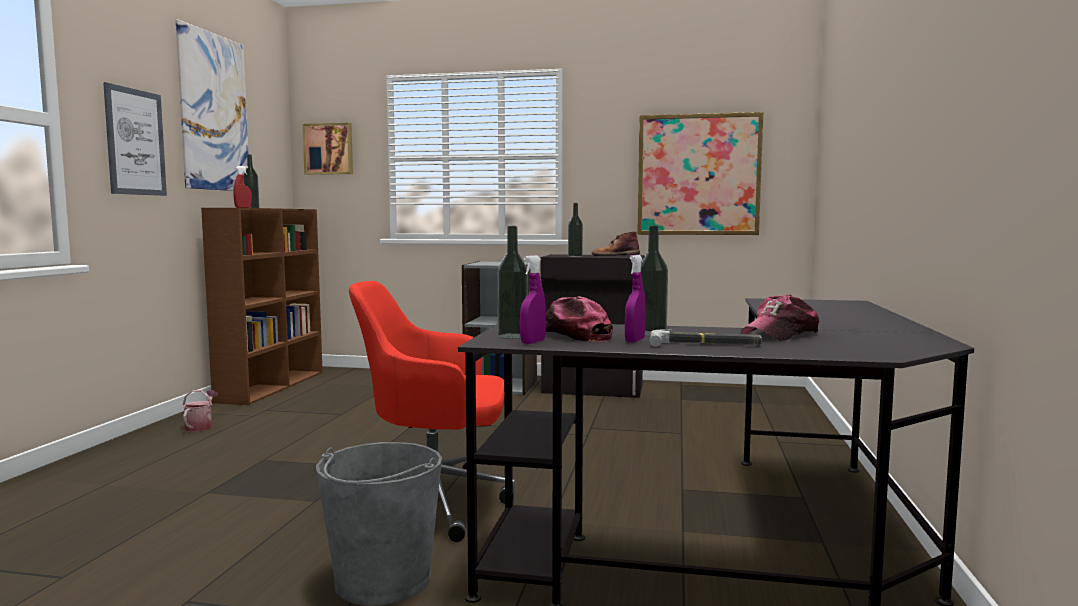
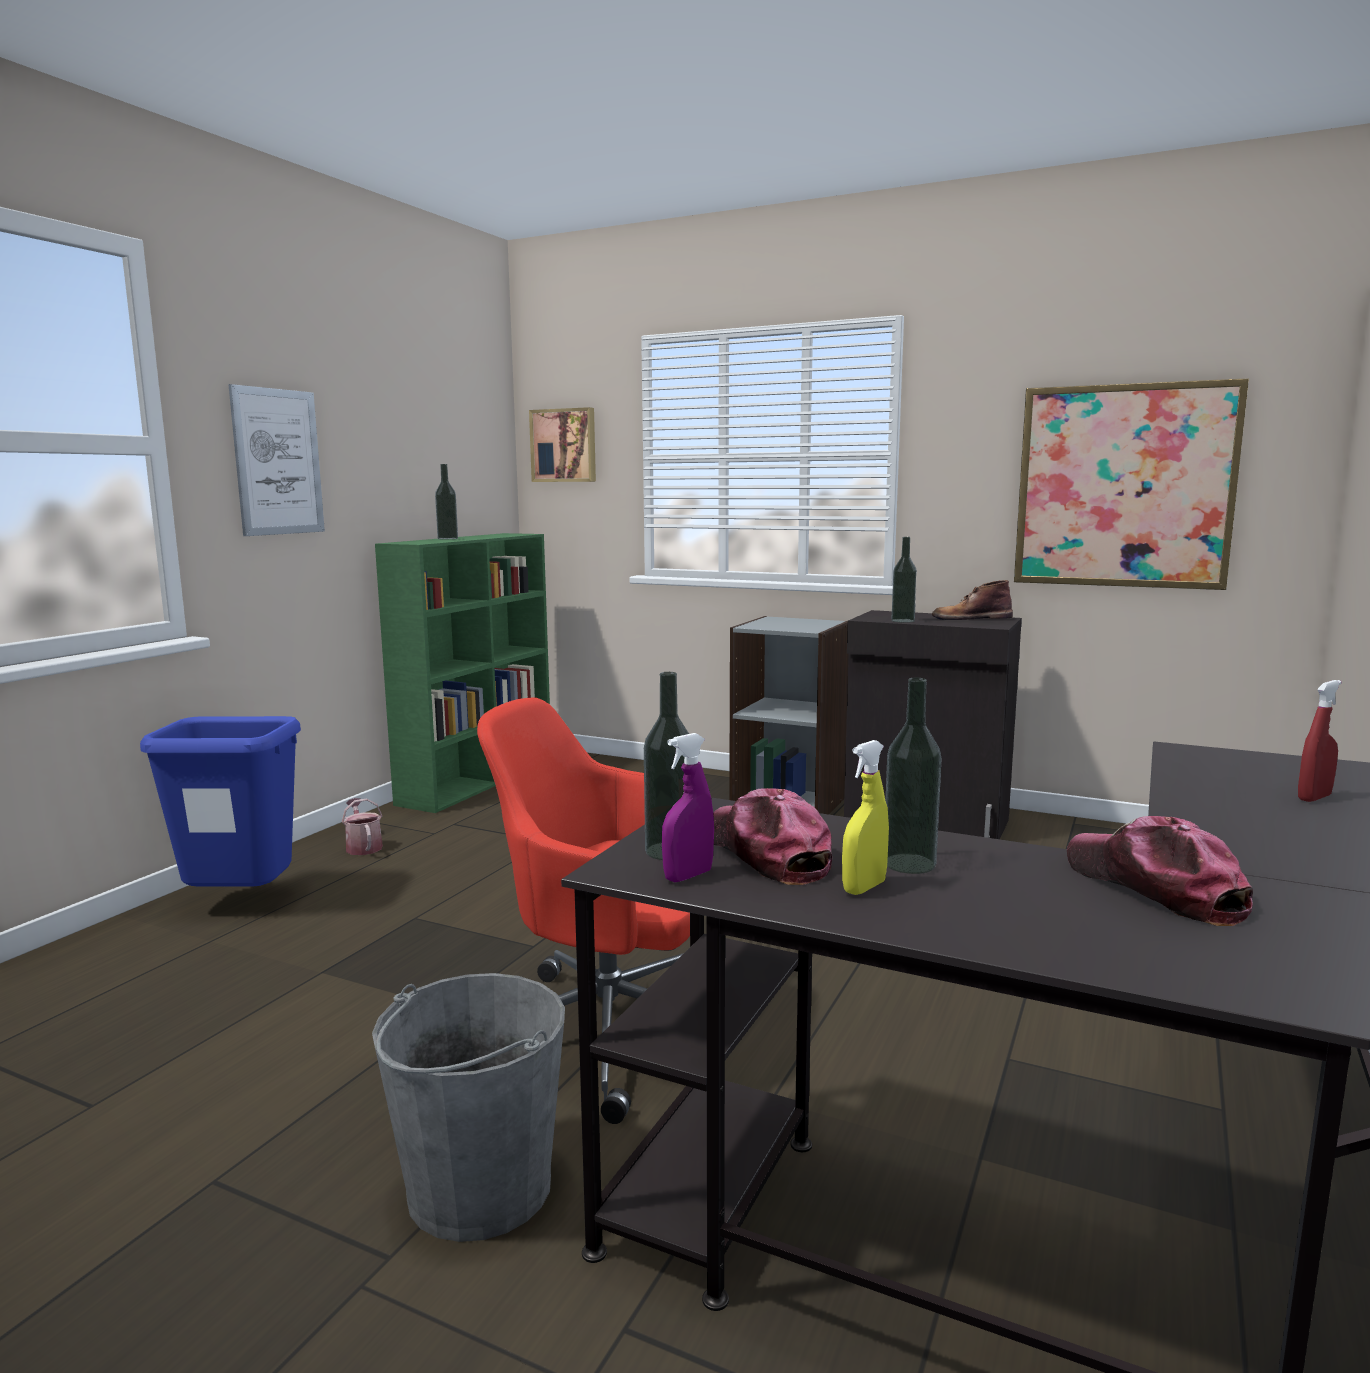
camera: 15 degrees right, 5 degrees up
picture [176,19,249,191] -> none
watering can [183,390,218,432] -> watering can turned 45 degrees counterclockwise [342,798,383,855]
brown bookcase [201,208,323,405] -> green bookcase [375,533,550,813]
red spray bottle [233,166,252,208] -> red spray bottle moved to [1298,680,1341,802]
purple spray bottle [625,255,646,343] -> yellow spray bottle [842,740,889,895]
hammer [649,330,762,347] -> none
cap [741,294,819,341] -> cap turned 90 degrees clockwise [1067,816,1253,926]
none -> blue trash can [140,716,301,886]

